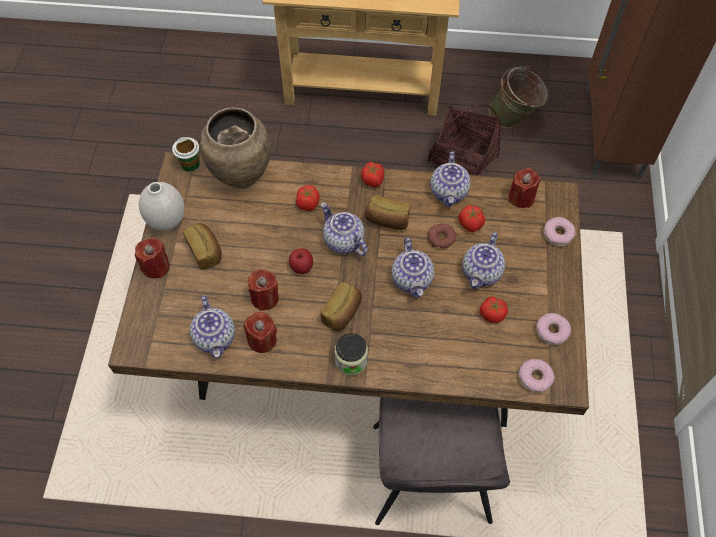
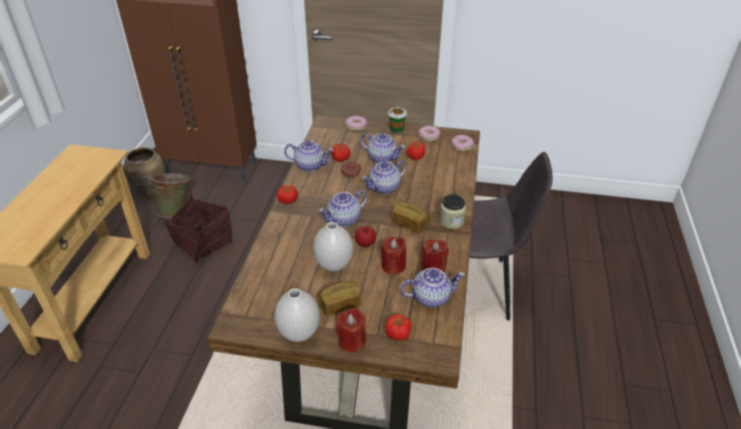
camera: 85 degrees left, 20 degrees down
cup [172,137,200,172] -> cup moved to [388,107,407,133]
brown vase [200,107,271,189] -> brown vase moved to [123,147,165,196]
tomato [296,185,319,211] -> tomato moved to [385,314,412,340]
bread [365,195,410,230] -> none
teapot [392,238,434,298] -> teapot turned 150 degrees clockwise [362,160,407,194]
red candle [509,168,541,208] -> none
none -> white vase [313,222,353,272]

